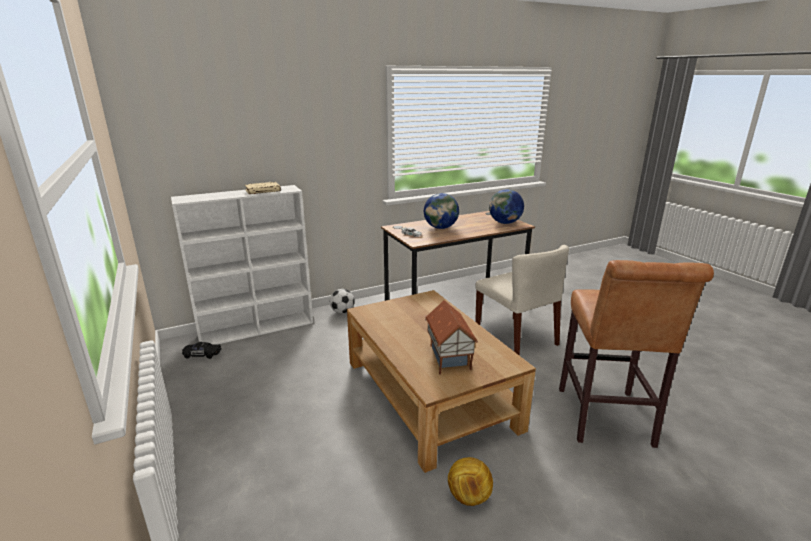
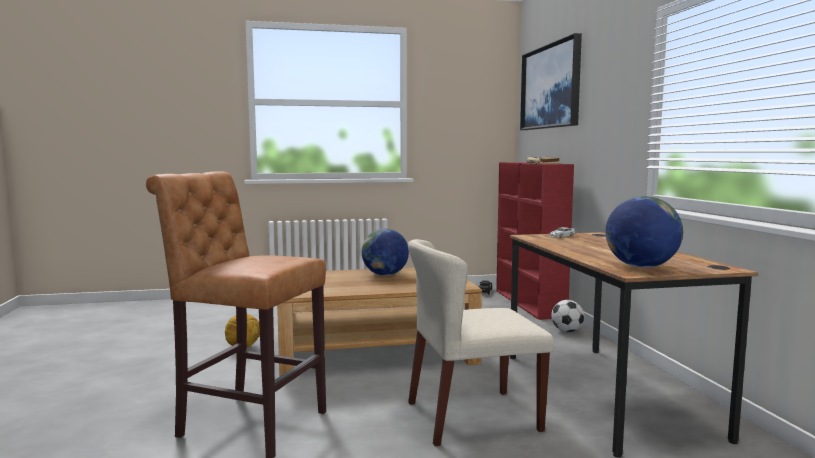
camera: 105 degrees right, 15 degrees down
white bookcase [171,185,313,344] -> red bookcase [496,162,574,320]
globe [424,193,459,229] -> globe moved to [362,228,409,276]
toy house [425,300,478,375] -> none
none -> picture [520,33,582,130]

